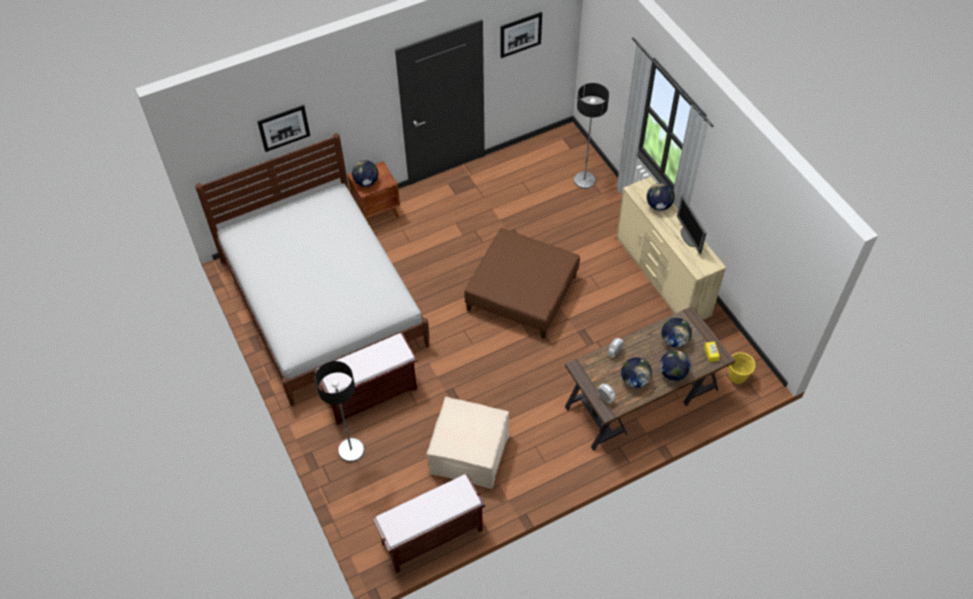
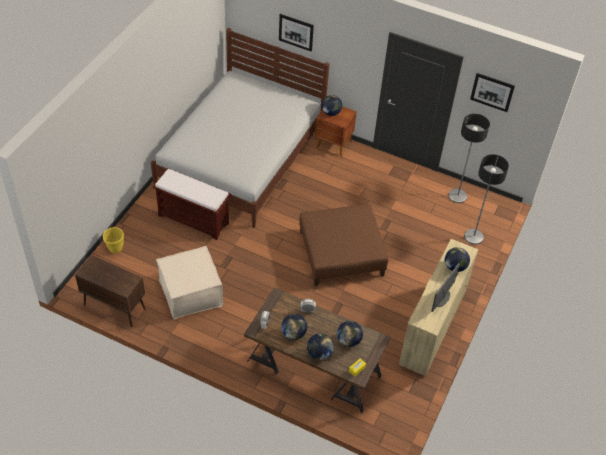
camera: 50 degrees right, 5 degrees down
floor lamp [315,361,365,462] -> floor lamp moved to [448,114,490,203]
brown bench [372,474,485,573] -> brown cabinet [75,255,145,327]
yellow planter [728,353,755,384] -> yellow planter moved to [103,227,124,253]

